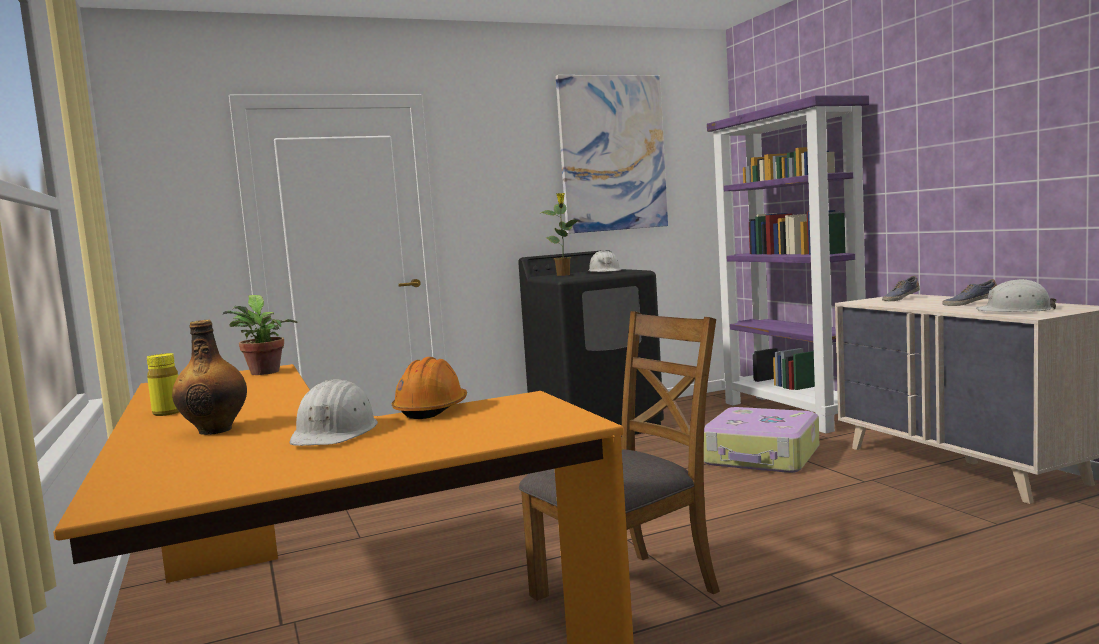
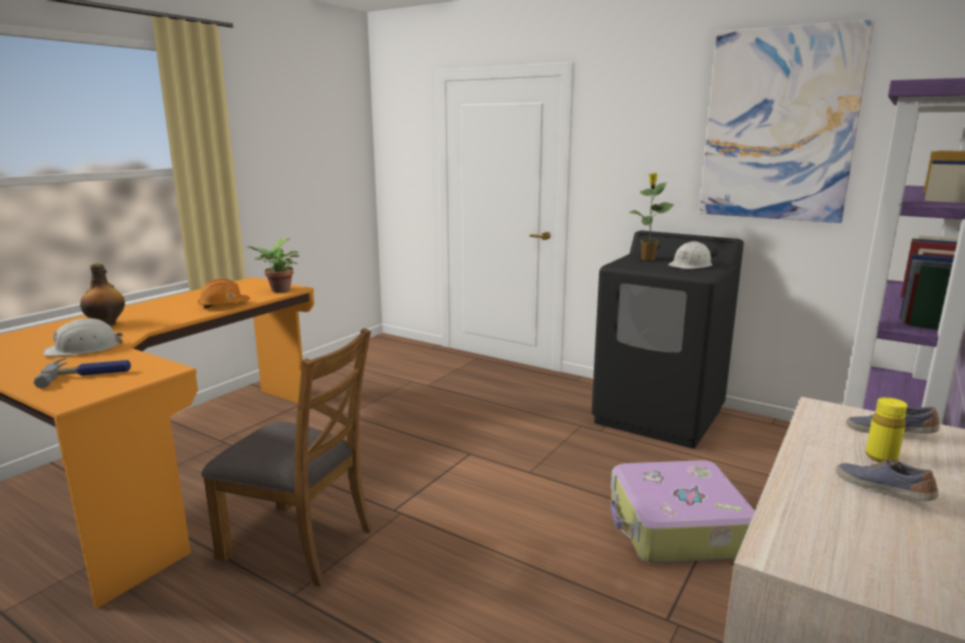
camera: 55 degrees right, 10 degrees up
yellow bottle [147,353,179,416] -> yellow bottle moved to [866,397,908,462]
orange hard hat [392,357,467,419] -> orange hard hat moved to [198,278,250,308]
white hard hat [976,279,1057,312] -> none
none -> hammer [34,358,131,389]

